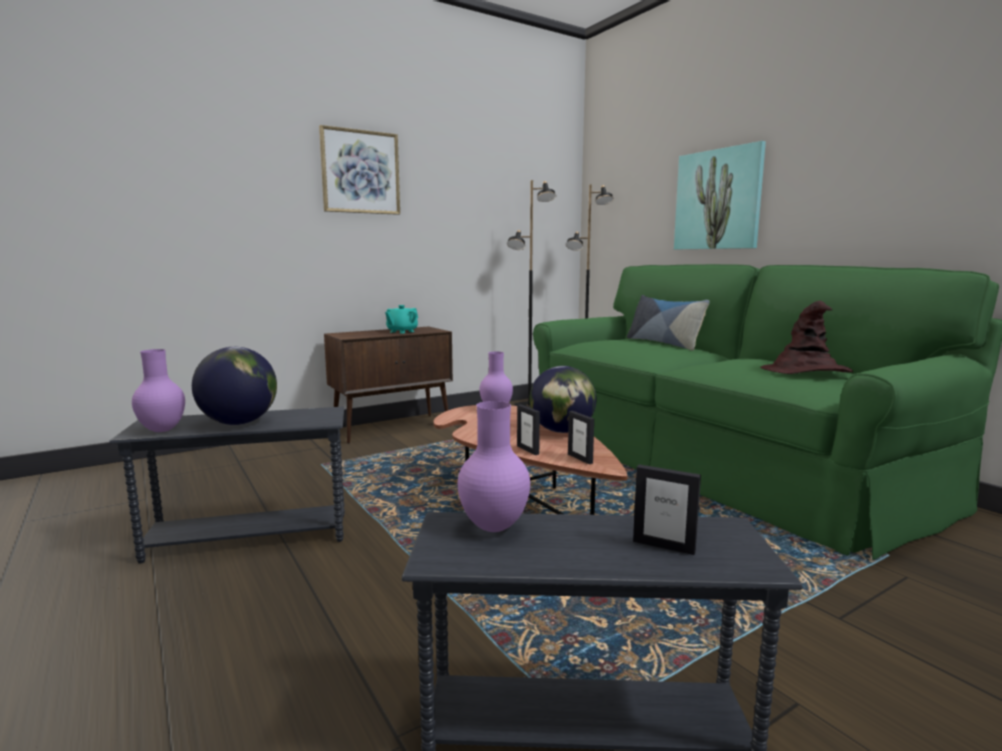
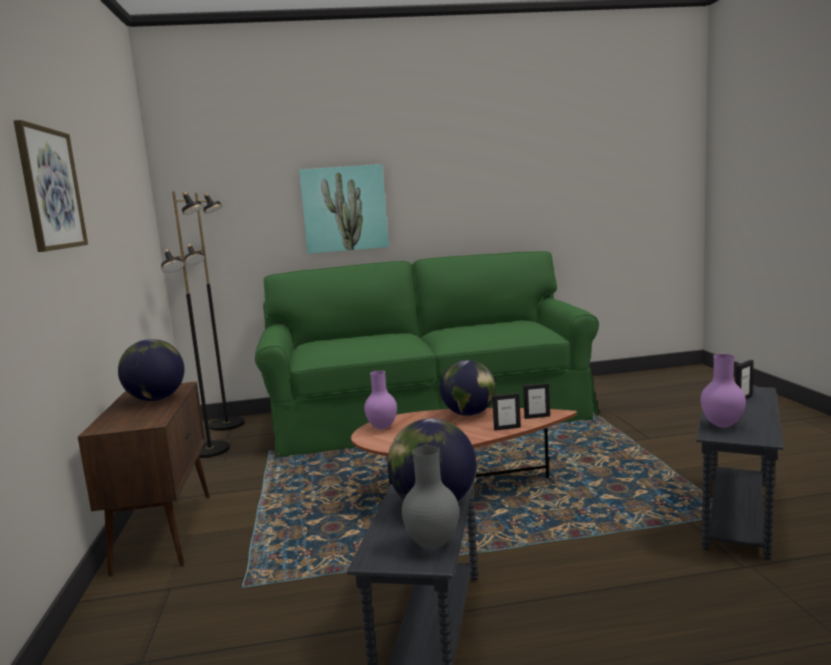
camera: 65 degrees left, 0 degrees up
purple vase [132,349,185,432] -> grey vase [402,446,459,549]
turquoise teapot [385,305,418,334] -> globe [118,339,184,401]
pillow [627,295,710,350] -> none
brown hat [760,301,853,374] -> none

